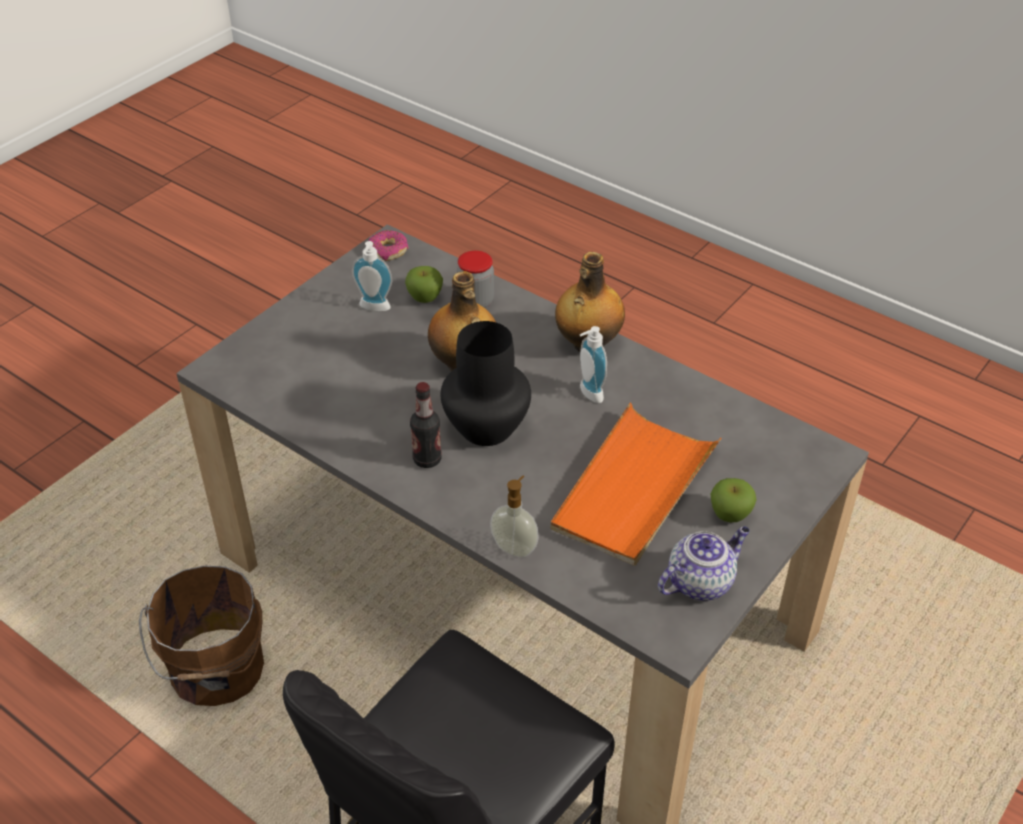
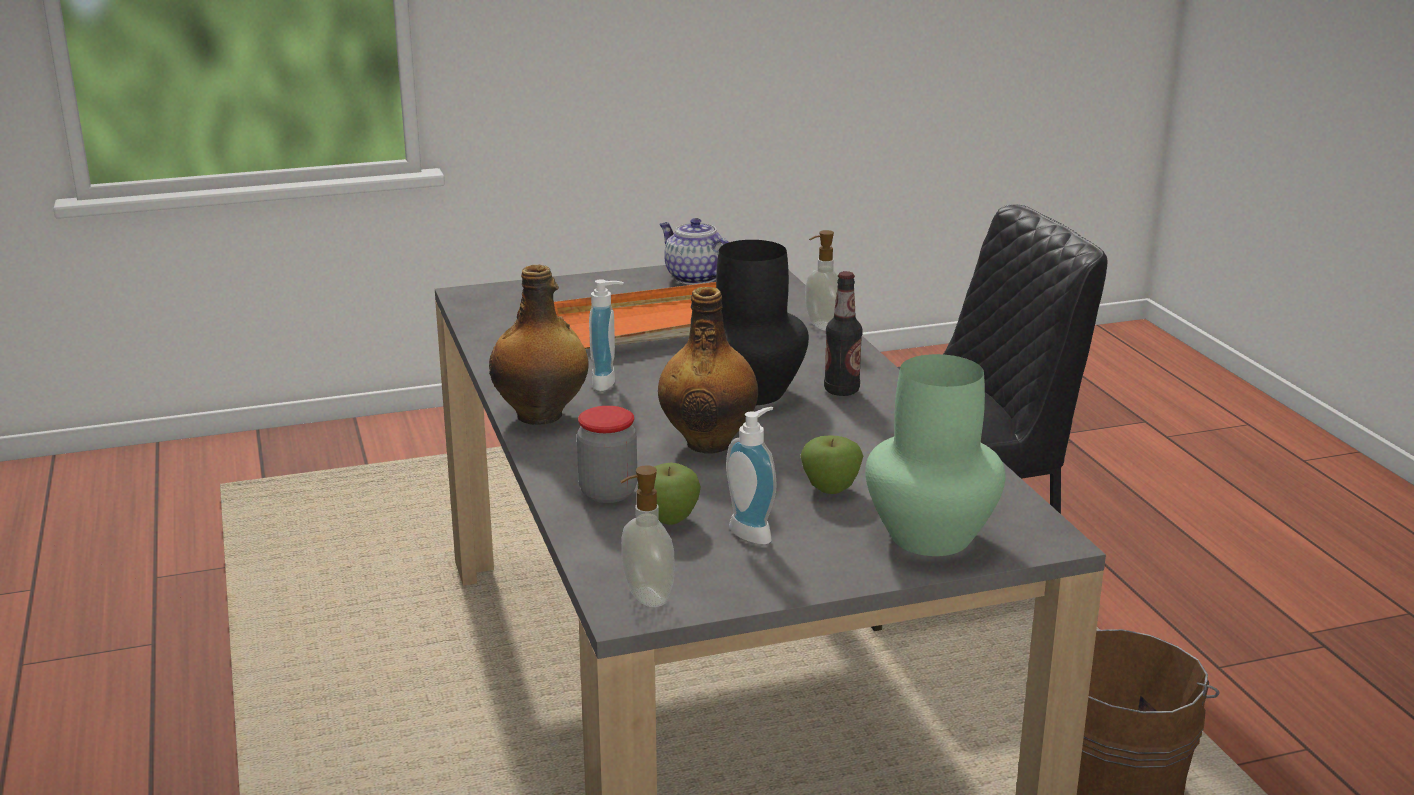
camera: 145 degrees left, 20 degrees down
donut [369,230,408,261] -> soap dispenser [620,465,675,607]
teapot [658,526,750,601] -> teapot turned 45 degrees clockwise [659,218,729,285]
apple [710,478,757,522] -> apple moved to [800,435,863,494]
none -> green vase [865,354,1006,556]

